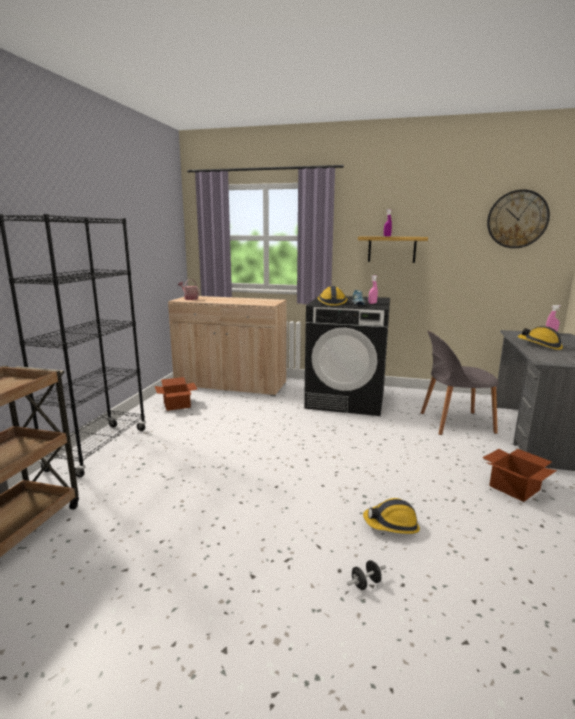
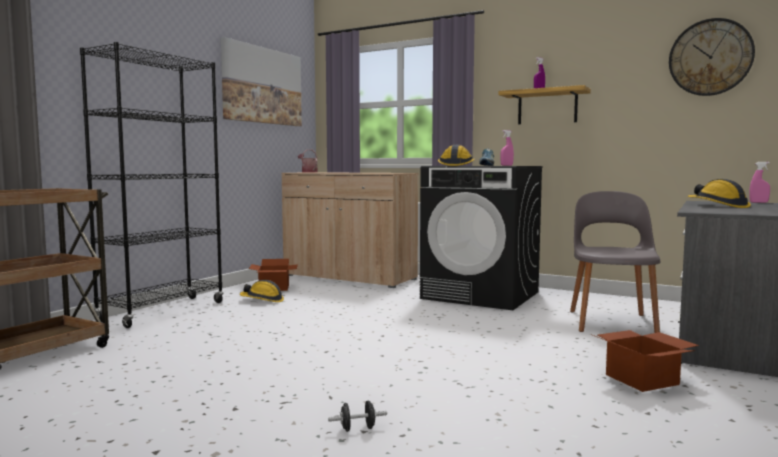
camera: 15 degrees right, 10 degrees down
hard hat [363,498,420,534] -> hard hat moved to [240,280,284,302]
grey chair [421,331,499,435] -> grey chair turned 90 degrees clockwise [570,191,661,333]
none -> picture [221,37,302,126]

